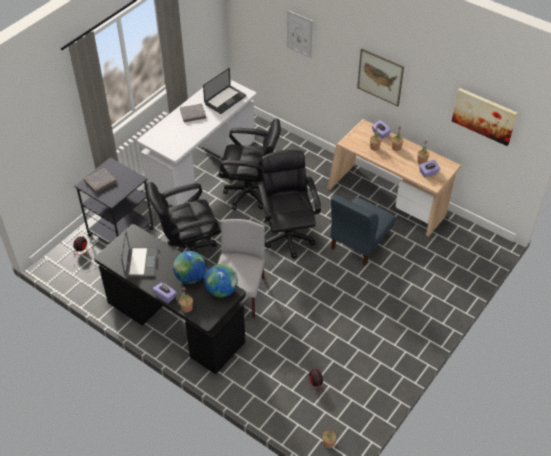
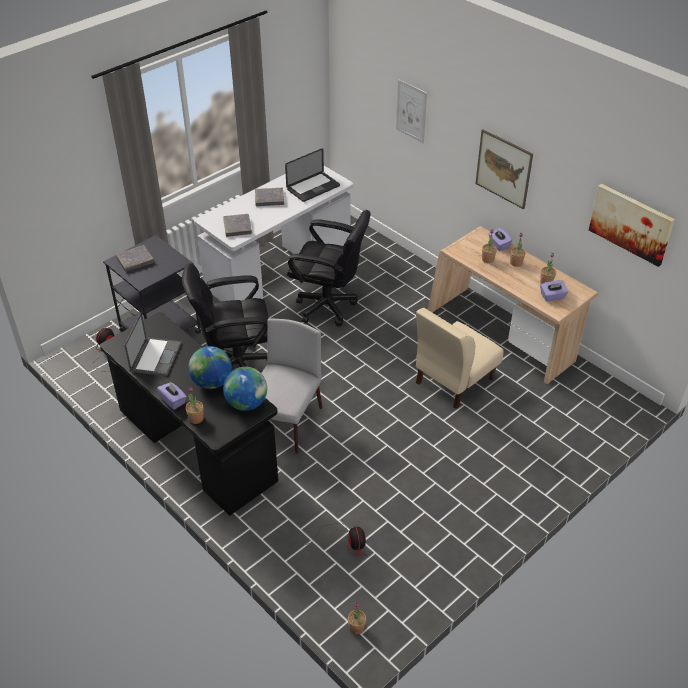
camera: 10 degrees right, 5 degrees down
black office chair [258,150,321,259] -> none
blue chair [331,195,395,266] -> beige chair [416,308,503,409]
none -> grey book [223,214,252,237]

